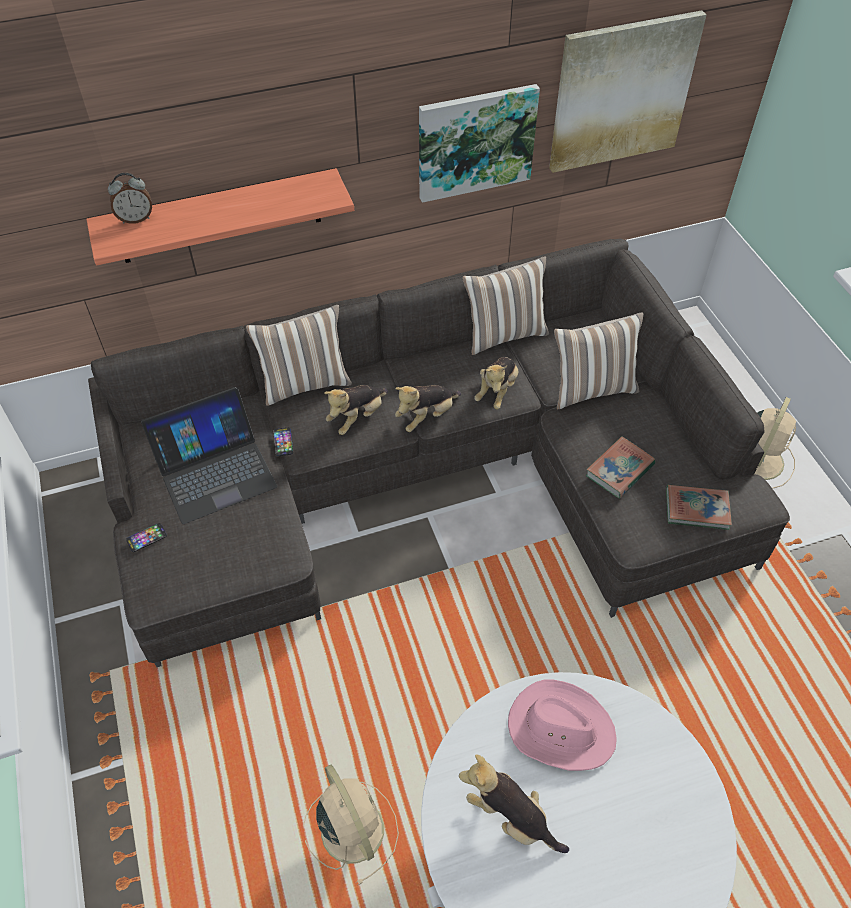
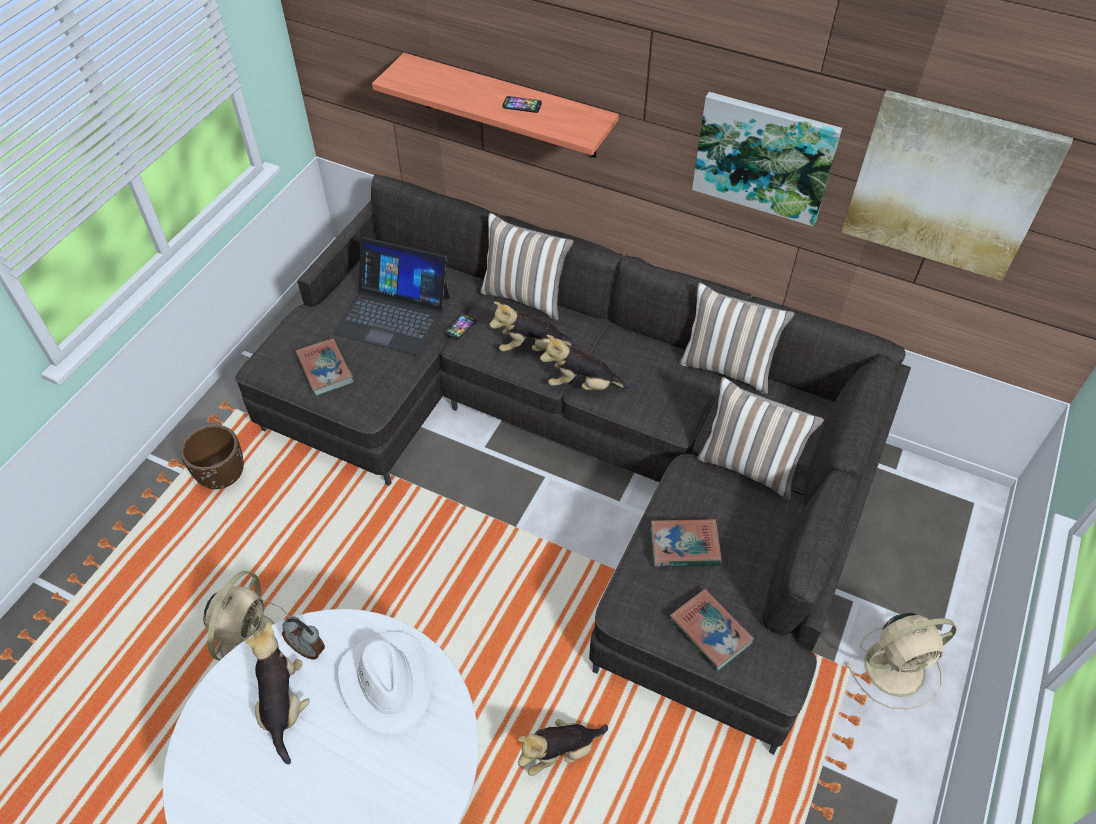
camera: 45 degrees right, 0 degrees up
alarm clock [108,173,152,224] -> alarm clock moved to [282,617,325,660]
phone [126,523,167,552] -> phone moved to [502,96,542,113]
plush toy [474,357,518,409] -> plush toy moved to [518,719,608,776]
pink hat [508,679,617,771] -> white hat [338,631,432,735]
none -> brown planter [180,425,244,489]
none -> book [295,338,355,396]

